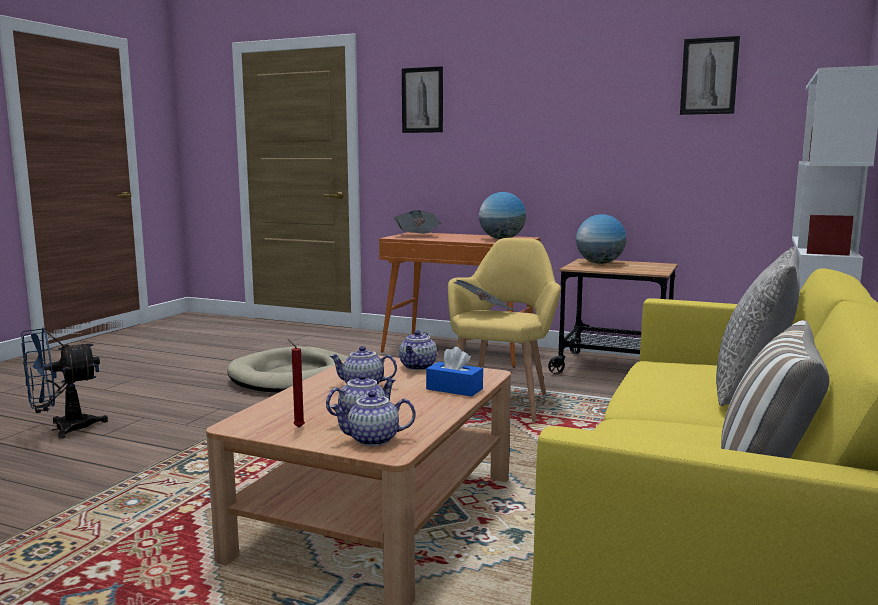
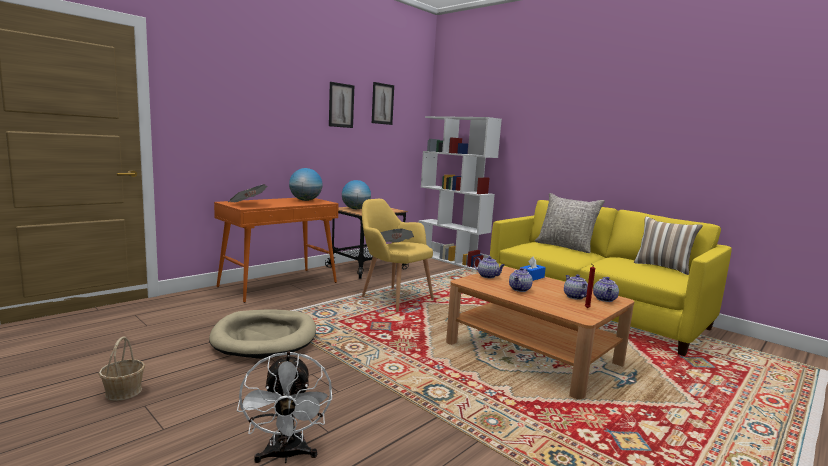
camera: 70 degrees left, 0 degrees up
blue fan [21,328,108,439] -> white fan [237,351,332,463]
picture [402,66,443,133] -> picture moved to [329,82,354,128]
none -> basket [99,337,145,401]

